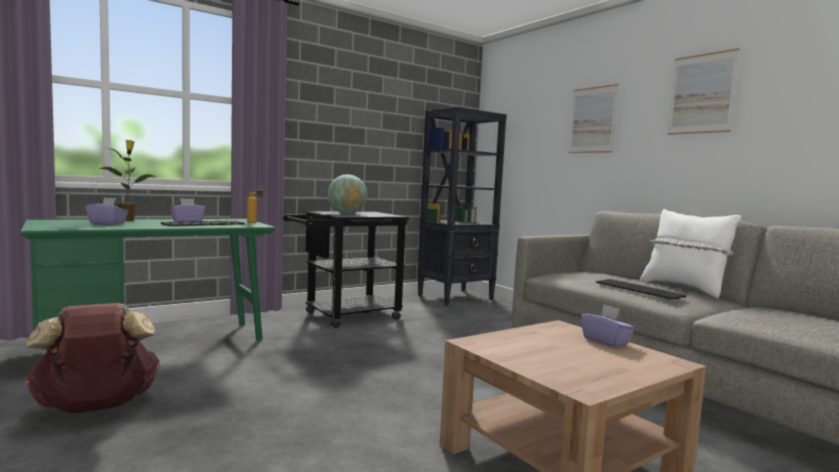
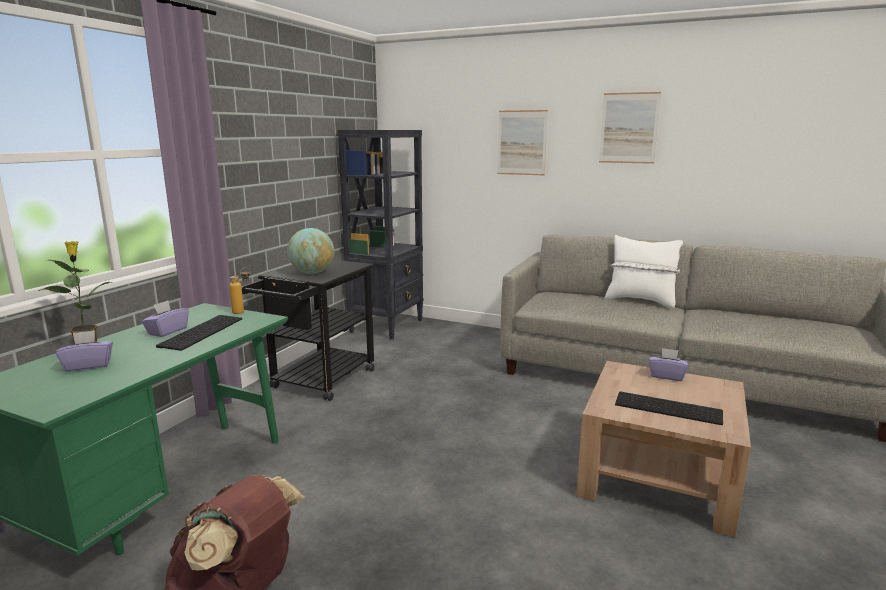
camera: 30 degrees left, 10 degrees up
keyboard [596,279,686,300] -> keyboard moved to [615,391,723,425]

